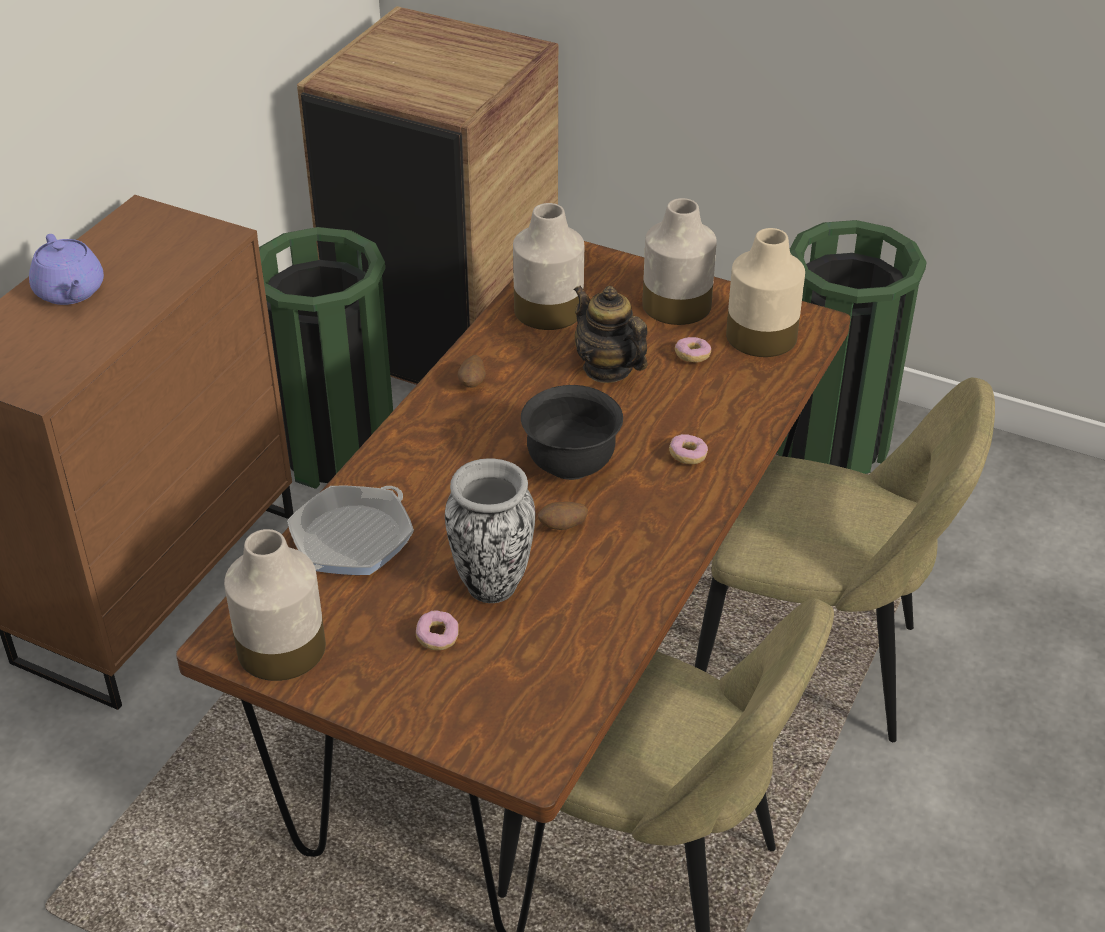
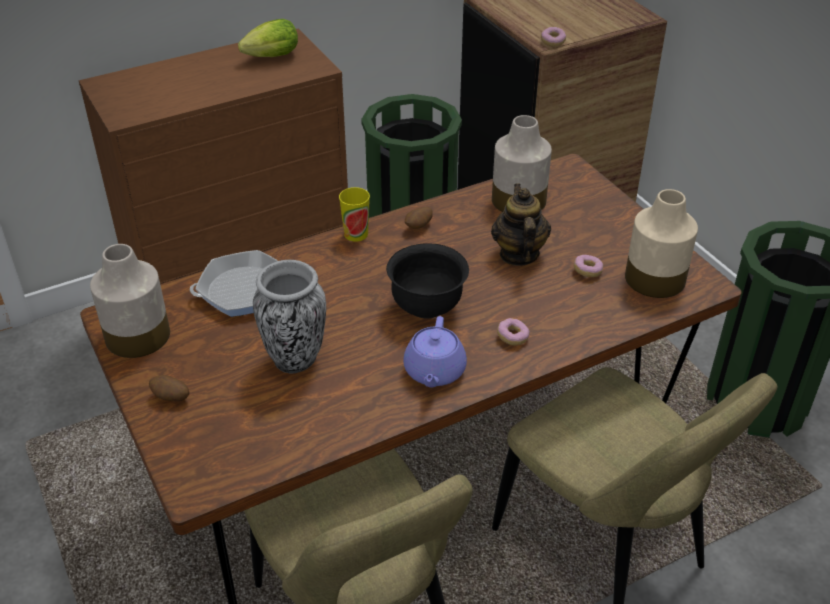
camera: 35 degrees right, 0 degrees up
purple teapot [29,234,104,305] -> purple teapot moved to [403,316,467,387]
donut [416,610,459,650] -> donut moved to [541,27,566,47]
potato [538,502,588,530] -> potato moved to [149,375,189,401]
beige vase [642,198,717,325] -> none
none -> lettuce [238,19,298,57]
none -> cup [339,187,370,242]

